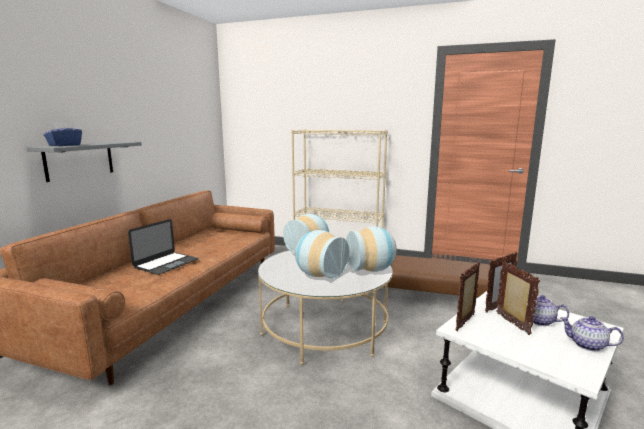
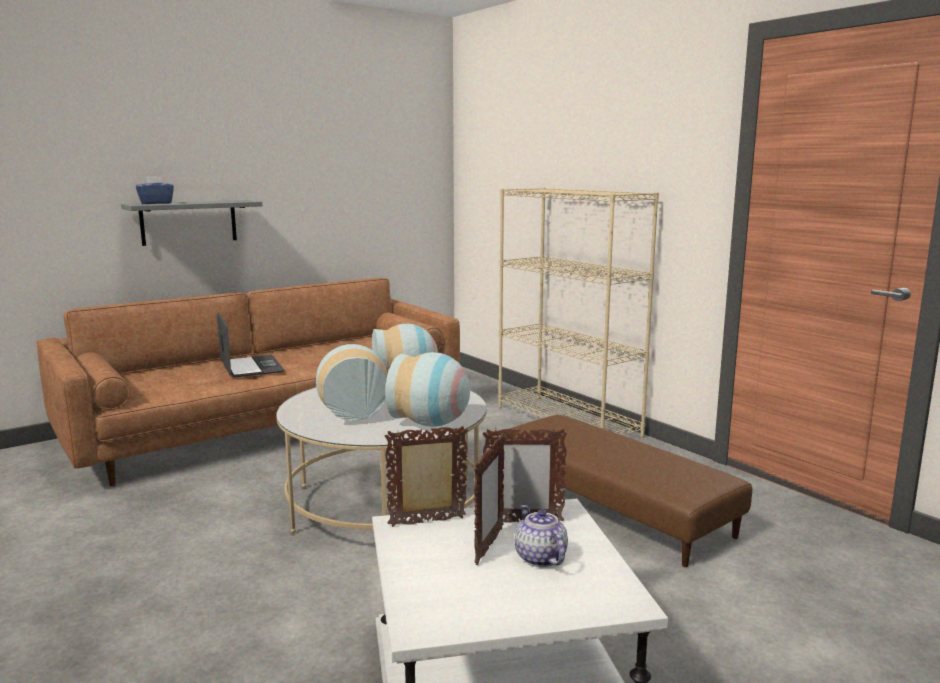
camera: 35 degrees right, 0 degrees up
laptop [128,219,199,275] -> laptop turned 90 degrees counterclockwise [217,312,284,378]
teapot [561,316,624,351] -> none

